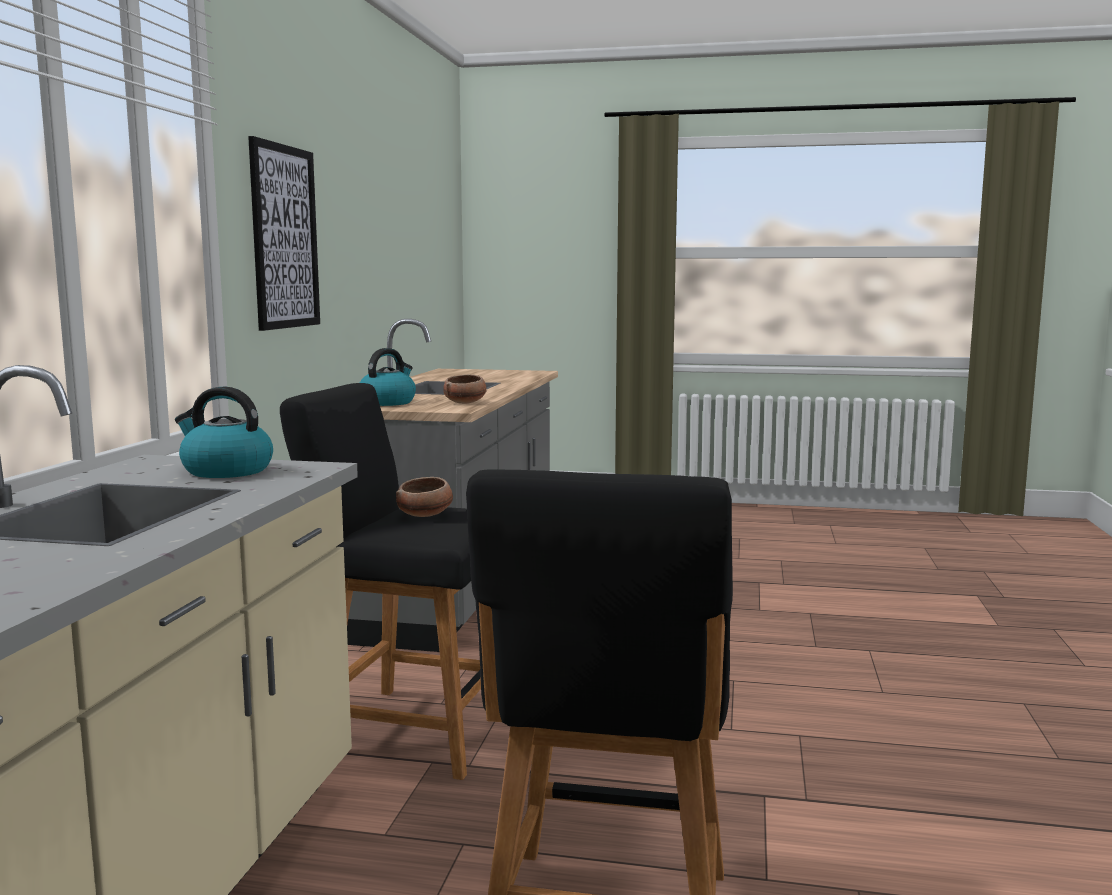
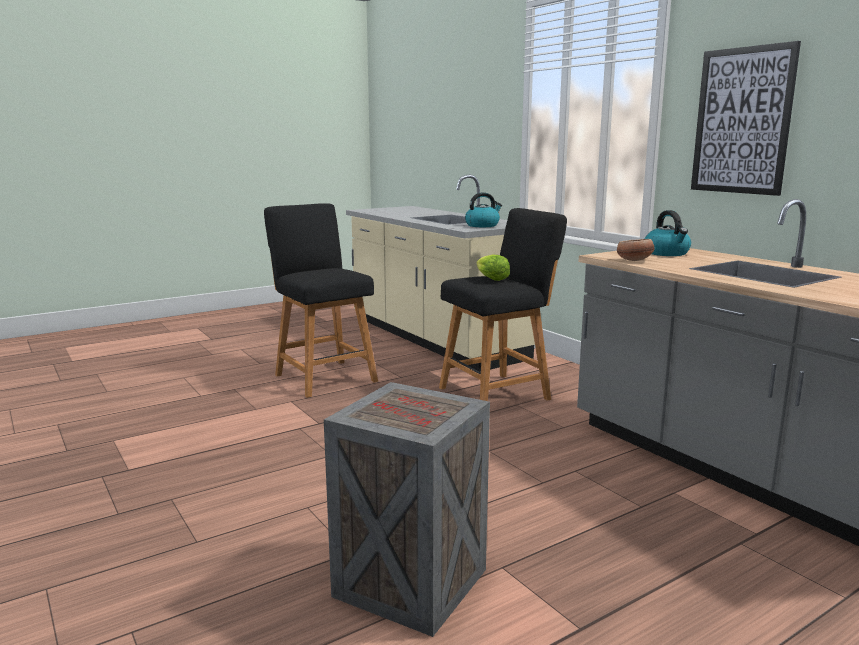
camera: 135 degrees right, 5 degrees up
bowl [396,477,453,517] -> lettuce [476,255,510,281]
none -> crate [324,382,490,637]

